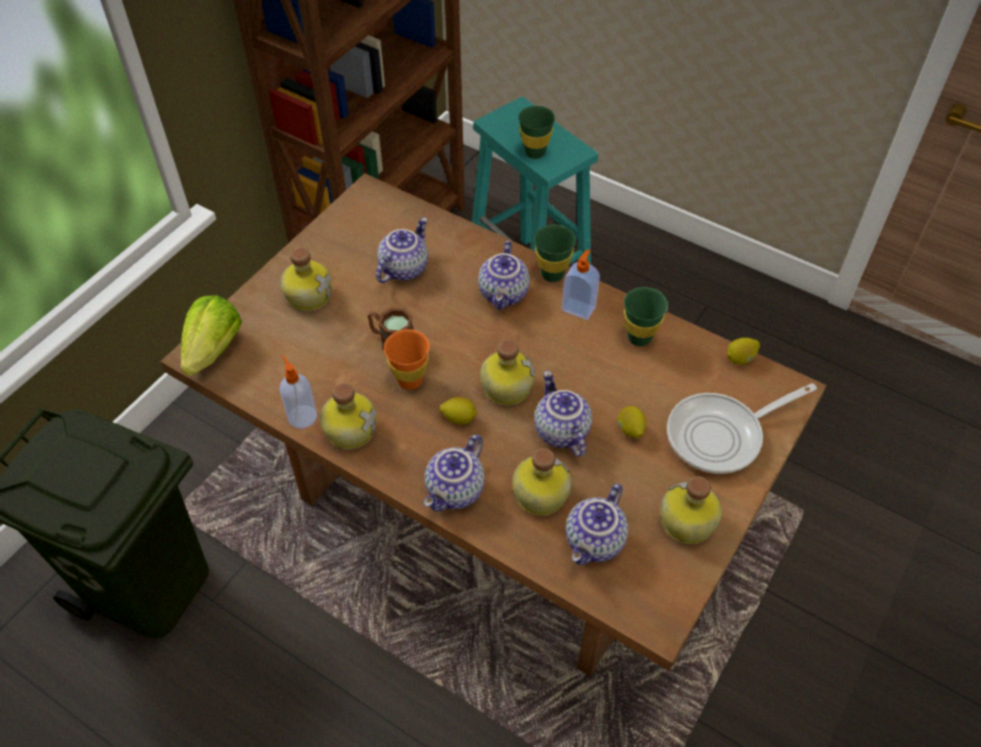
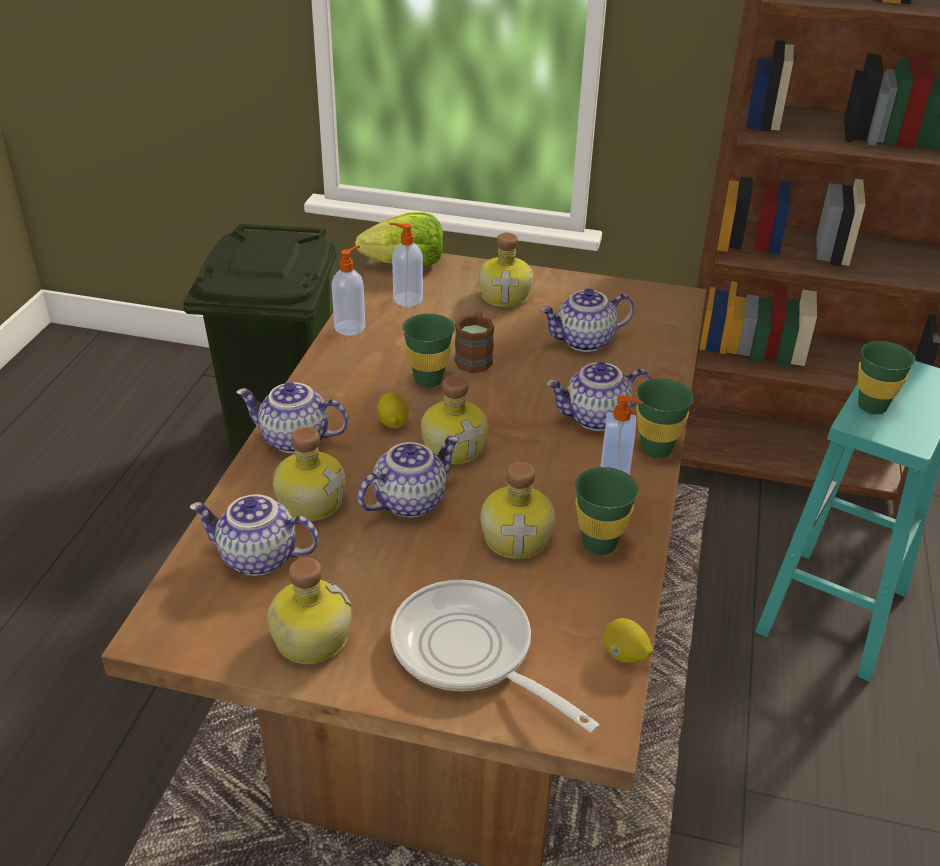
camera: 70 degrees right, 15 degrees down
bottle [320,383,377,449] -> bottle moved to [481,462,555,559]
teapot [376,217,428,283] -> teapot turned 150 degrees clockwise [540,289,634,352]
orange cup [384,329,430,390] -> green cup [402,314,454,387]
lemon [618,406,646,438] -> none
none -> soap dispenser [389,223,423,307]

